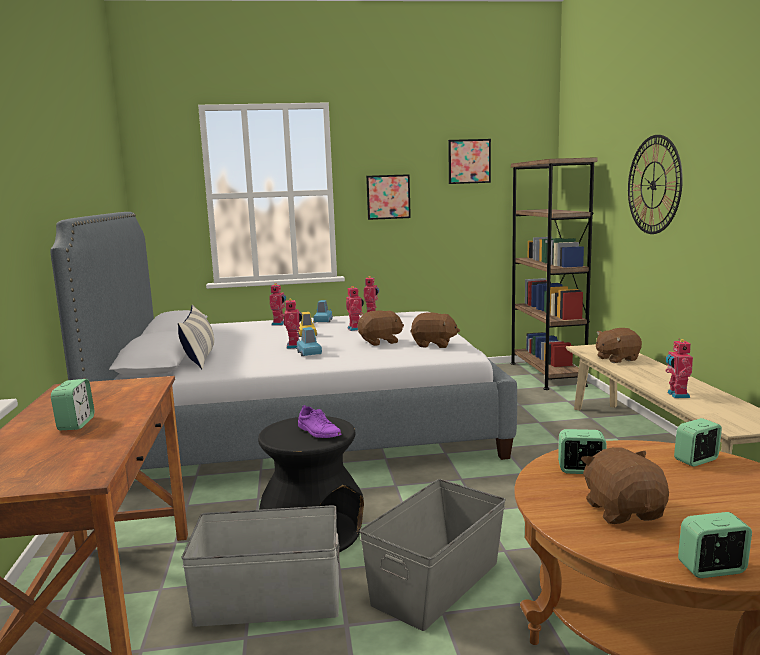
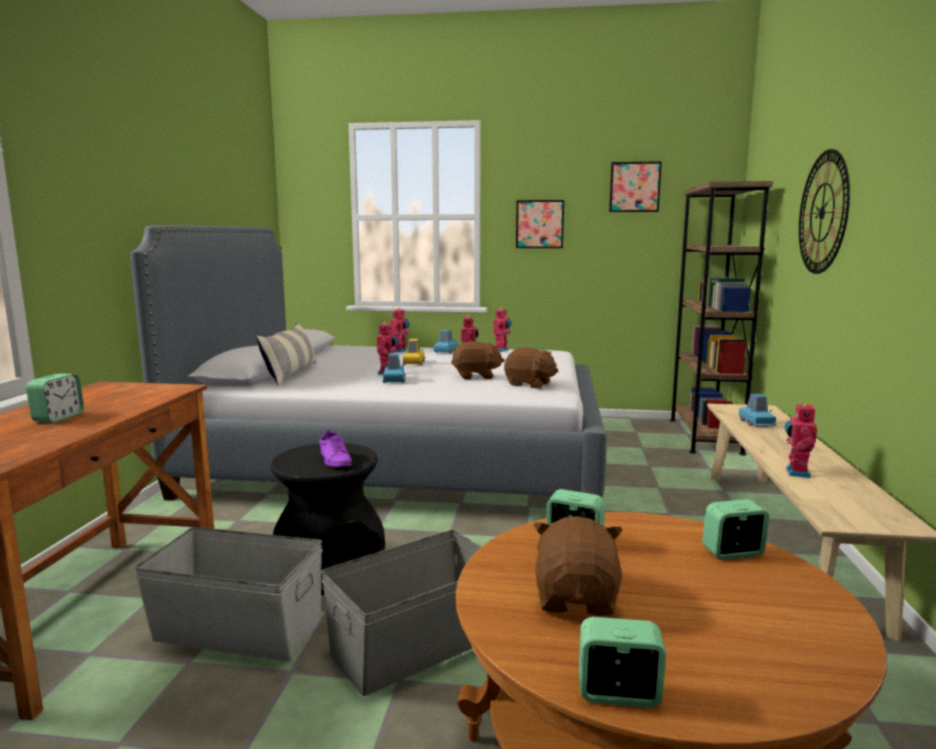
camera: 15 degrees right, 0 degrees up
brown plush toy [596,328,642,363] -> blue toy car [739,394,777,428]

